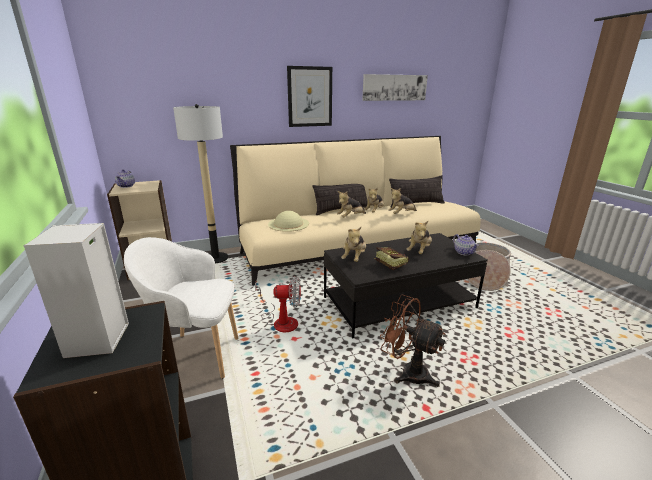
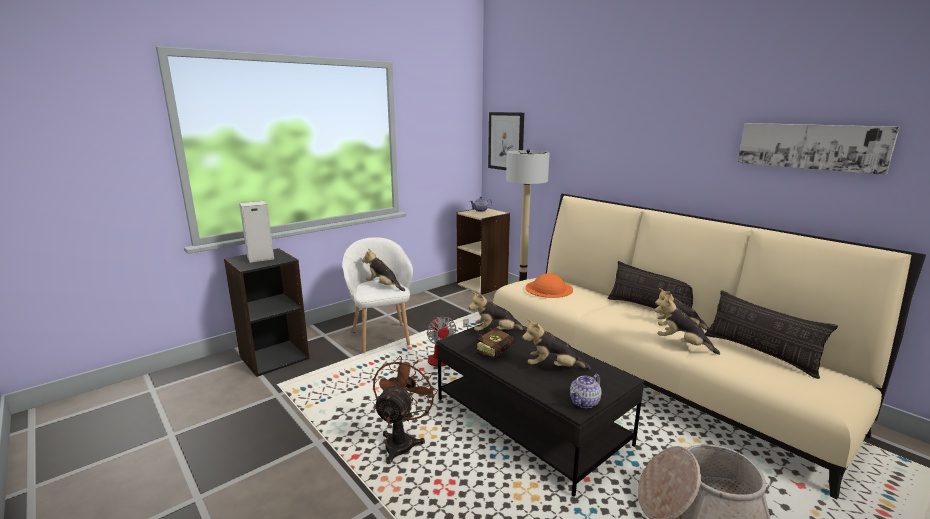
camera: 70 degrees right, 5 degrees down
beige hat [268,211,309,232] -> orange hat [525,273,573,298]
picture [287,66,332,127] -> picture moved to [488,112,524,170]
plush toy [337,191,366,218] -> plush toy moved to [362,249,405,291]

